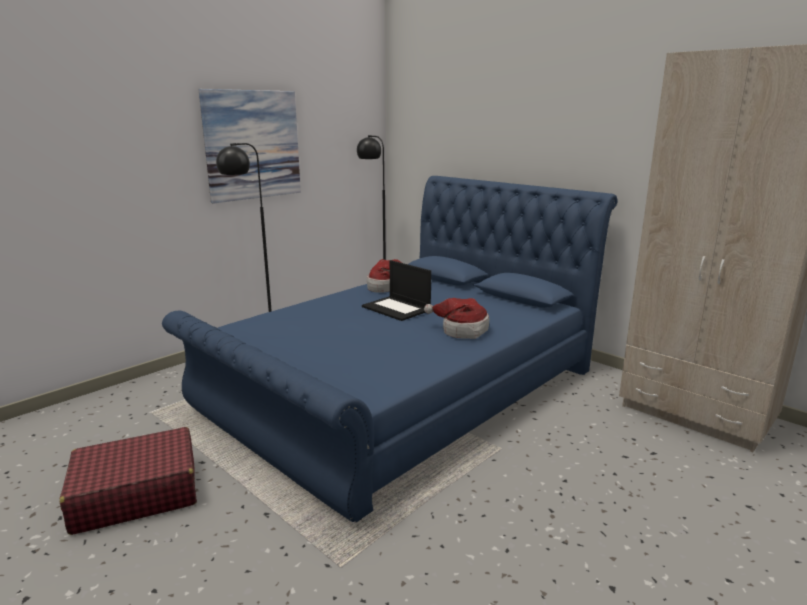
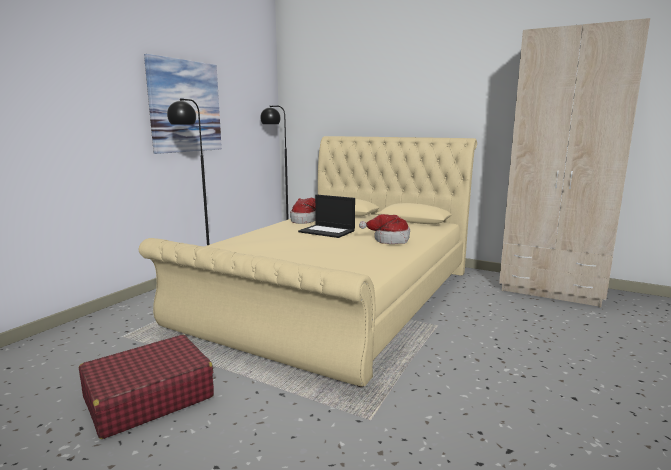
camera: 15 degrees left, 5 degrees down
blue bed [162,176,618,522] -> beige bed [138,136,477,387]

